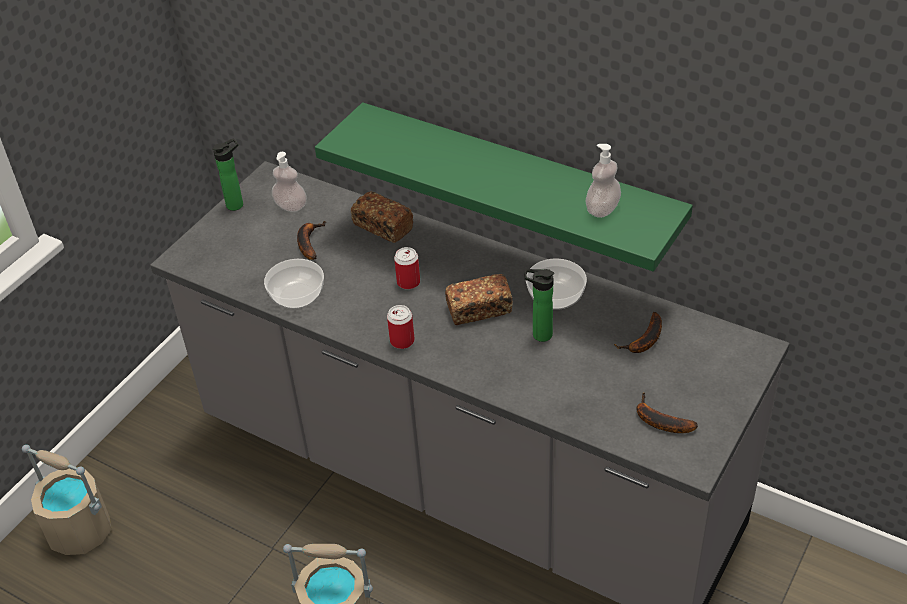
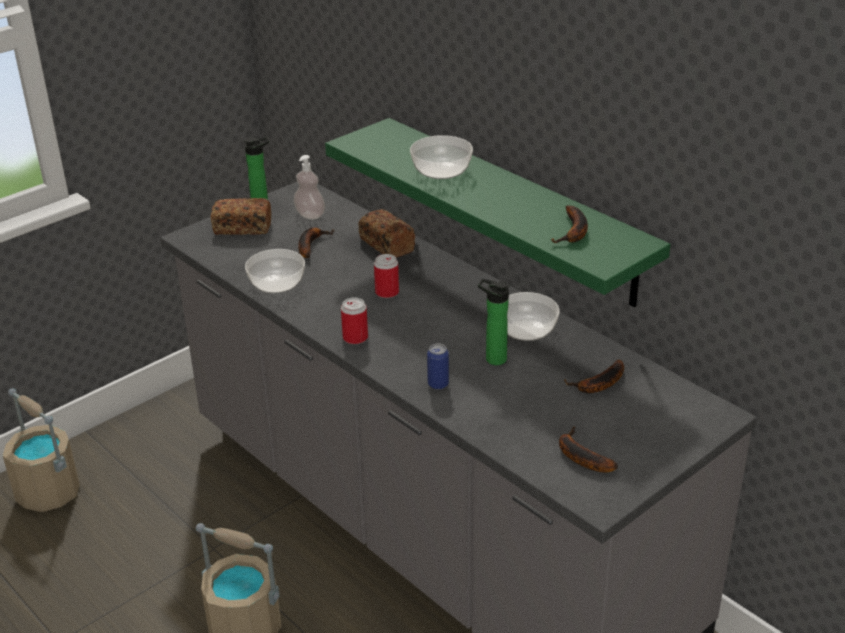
camera: 15 degrees right, 10 degrees down
bread [445,274,513,325] -> bread moved to [211,198,271,235]
soap dispenser [585,144,621,218] -> banana [551,205,588,243]
none -> bowl [410,135,473,179]
none -> can [427,343,449,390]

